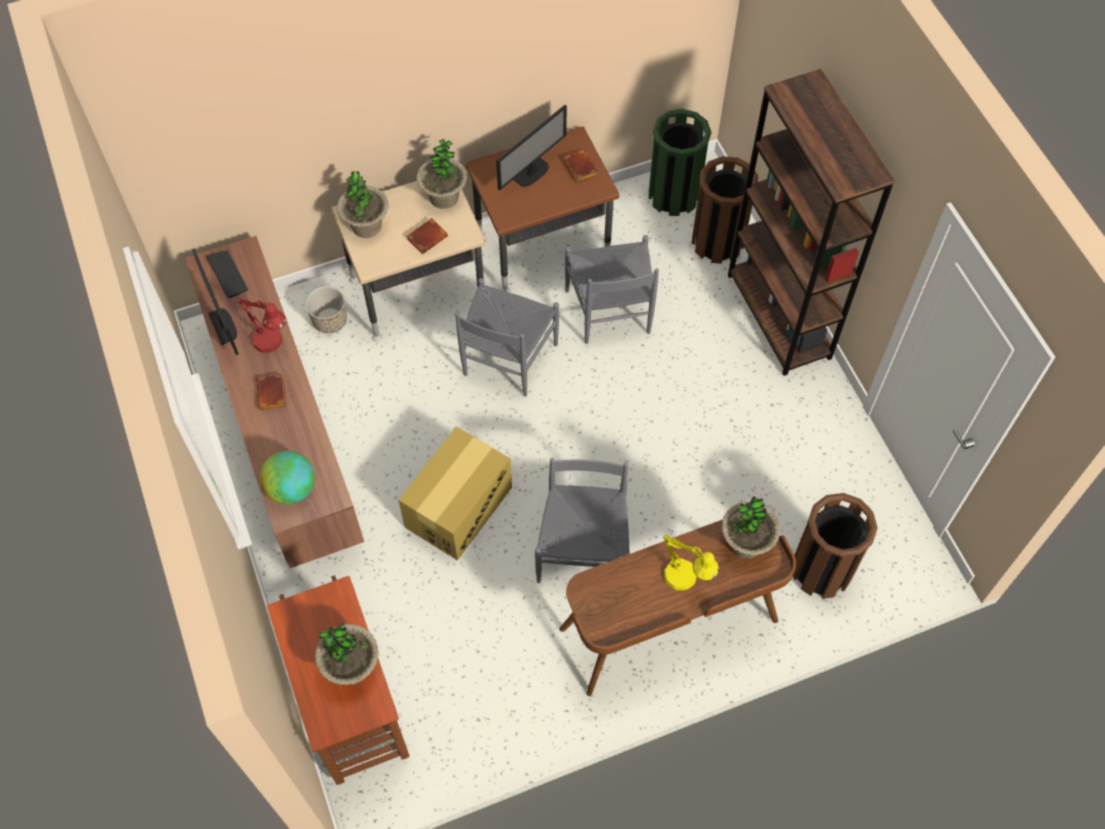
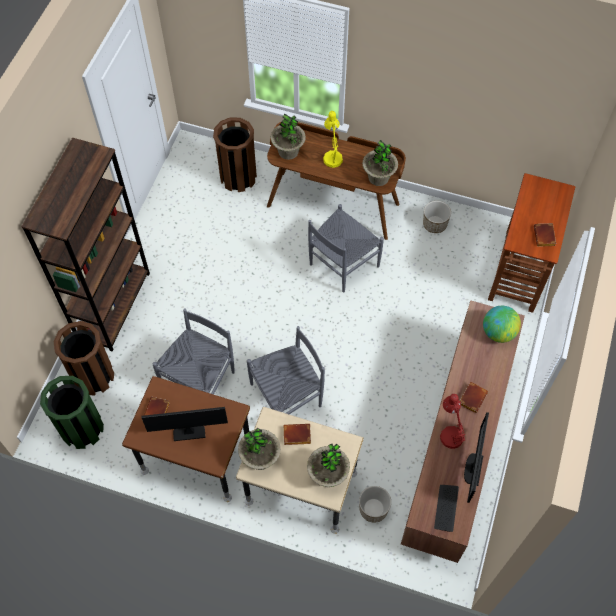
camera: 140 degrees left, 0 degrees up
potted plant [315,623,379,685] -> potted plant moved to [362,140,398,186]
cardboard box [398,426,512,561] -> none
none -> planter [423,201,451,233]
none -> brown book [534,223,556,247]

